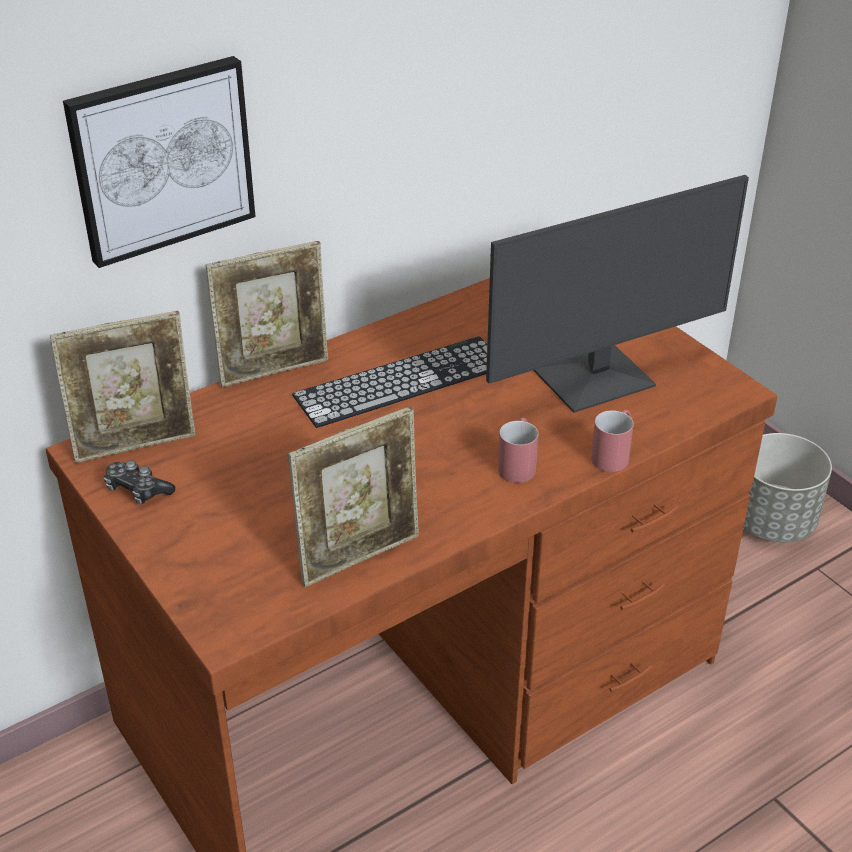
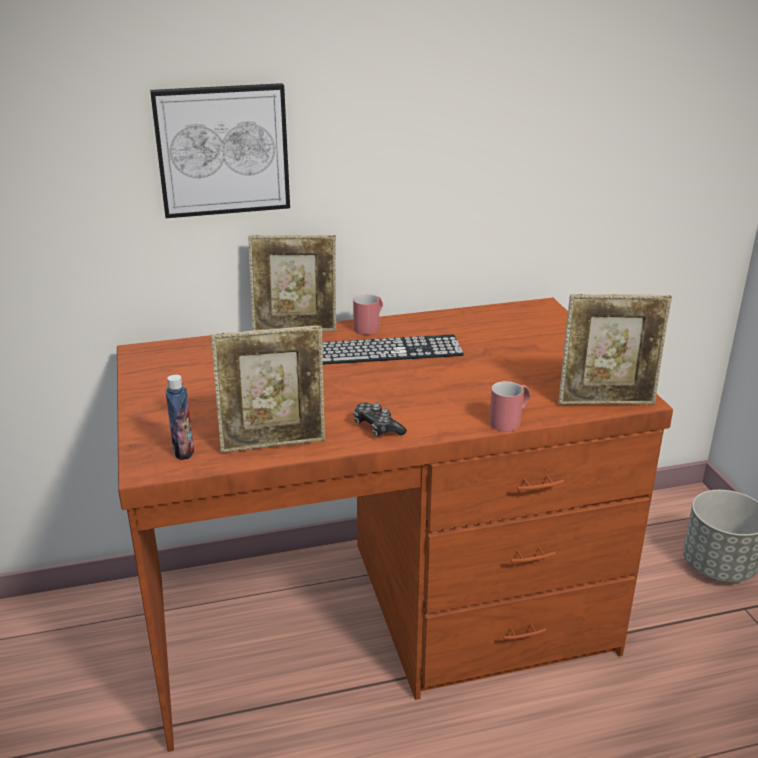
camera: 20 degrees right, 10 degrees down
picture frame [50,311,196,463] -> picture frame moved to [558,294,672,405]
game controller [104,460,175,504] -> game controller moved to [353,403,407,437]
monitor [486,175,749,413] -> none
red mug [498,418,539,483] -> red mug moved to [353,294,383,335]
none -> bottle [166,375,194,460]

